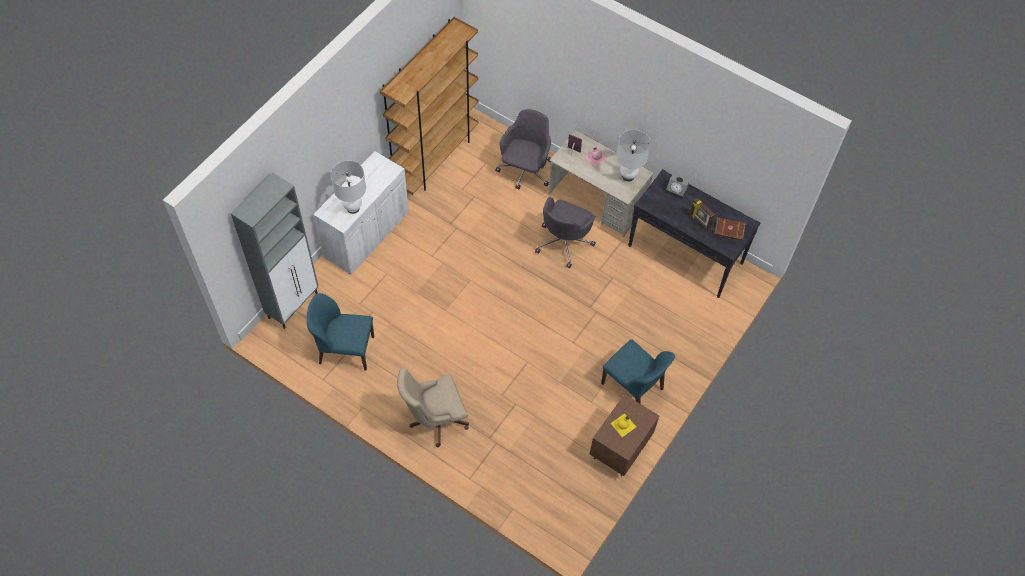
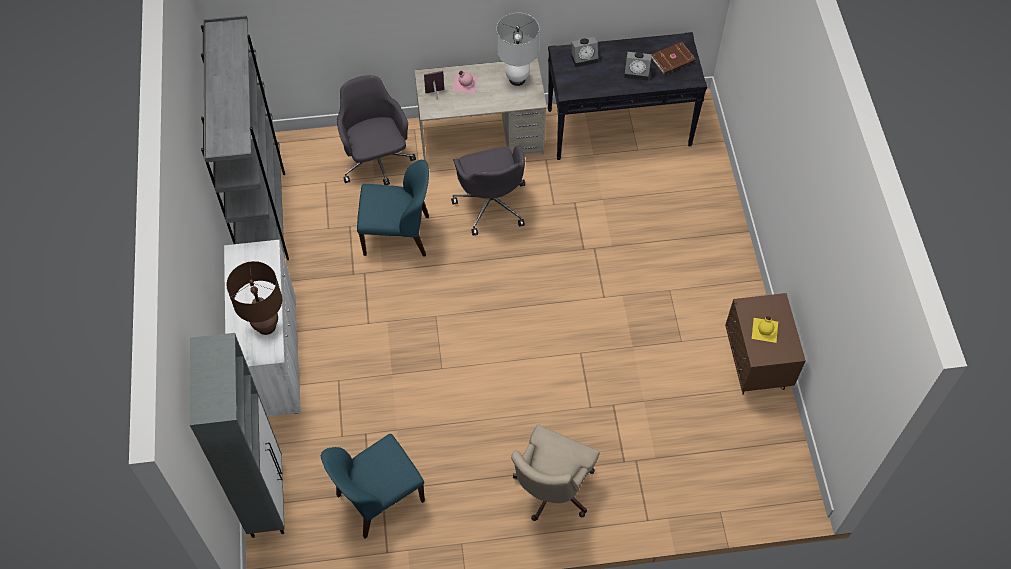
camera: 40 degrees left, 0 degrees up
white table lamp [331,160,366,214] -> brown table lamp [227,261,282,335]
brown bookcase [380,17,479,195] -> grey bookcase [201,15,289,260]
blue chair [601,339,675,403] -> blue chair moved to [357,160,429,256]
picture frame [690,198,715,231] -> alarm clock [624,52,651,81]

